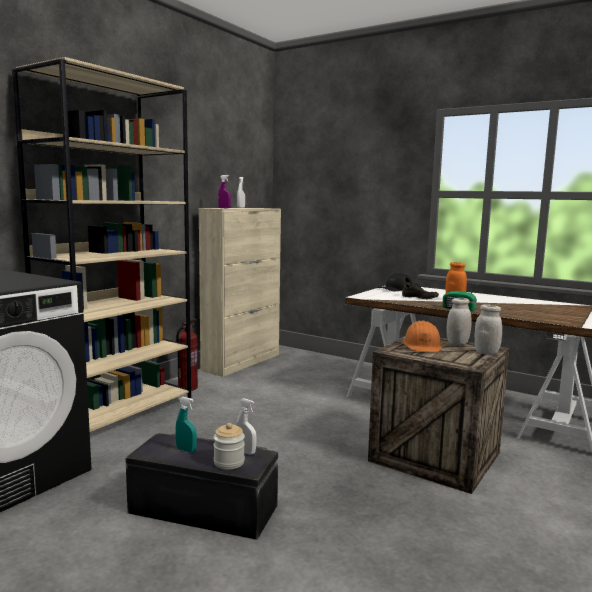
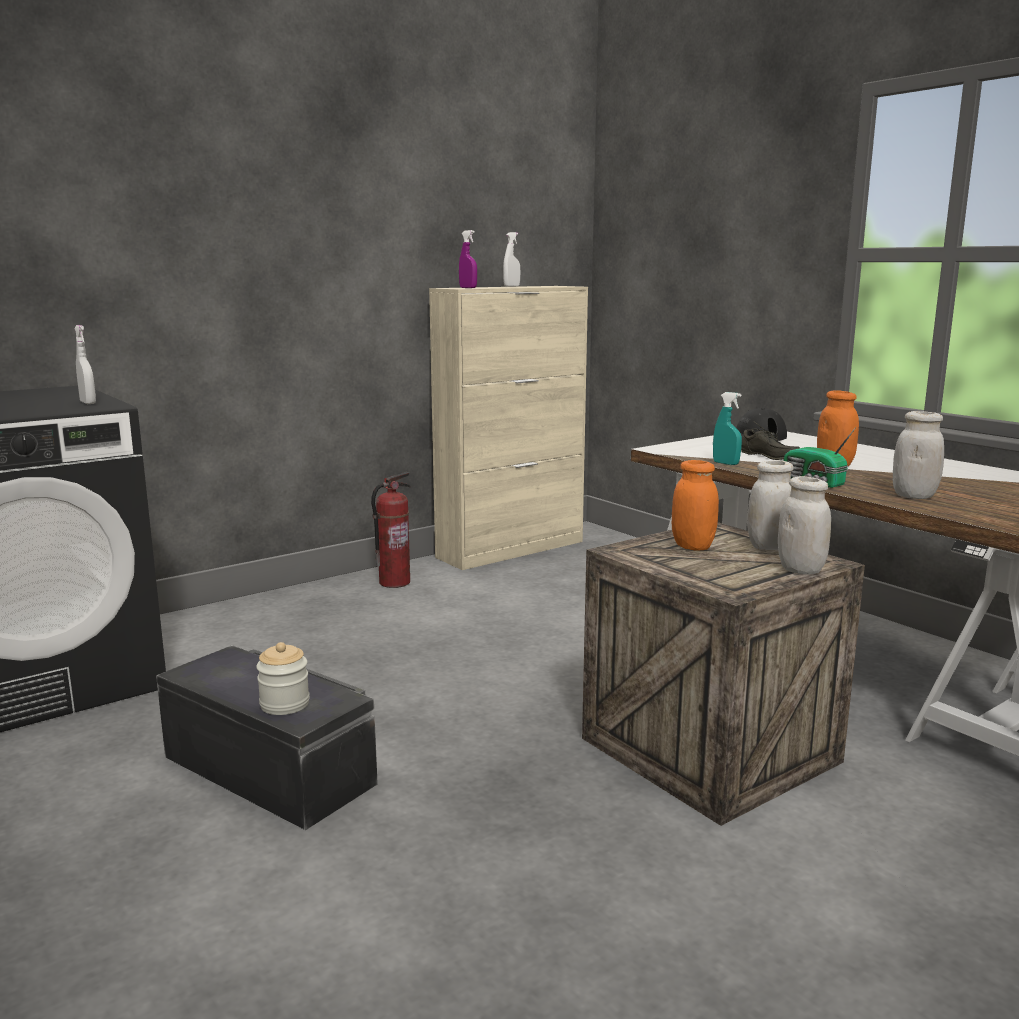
camera: 20 degrees right, 5 degrees up
beige bookcase [12,57,191,432] -> none
turquoise spray bottle [175,397,197,452] -> turquoise spray bottle moved to [713,392,742,465]
white spray bottle [236,398,257,455] -> white spray bottle moved to [74,325,96,404]
orange hard hat [403,320,442,352] -> orange jar [672,460,719,551]
none -> white jar [893,411,944,499]

